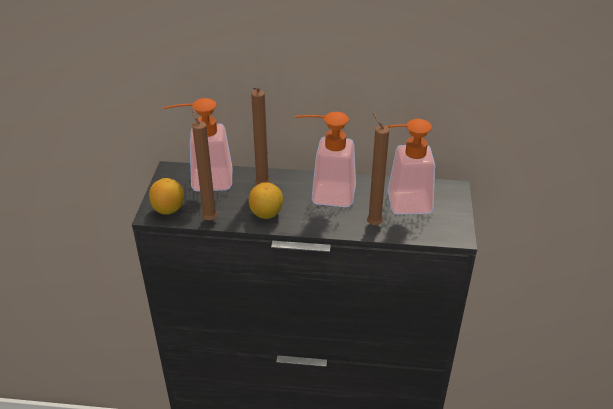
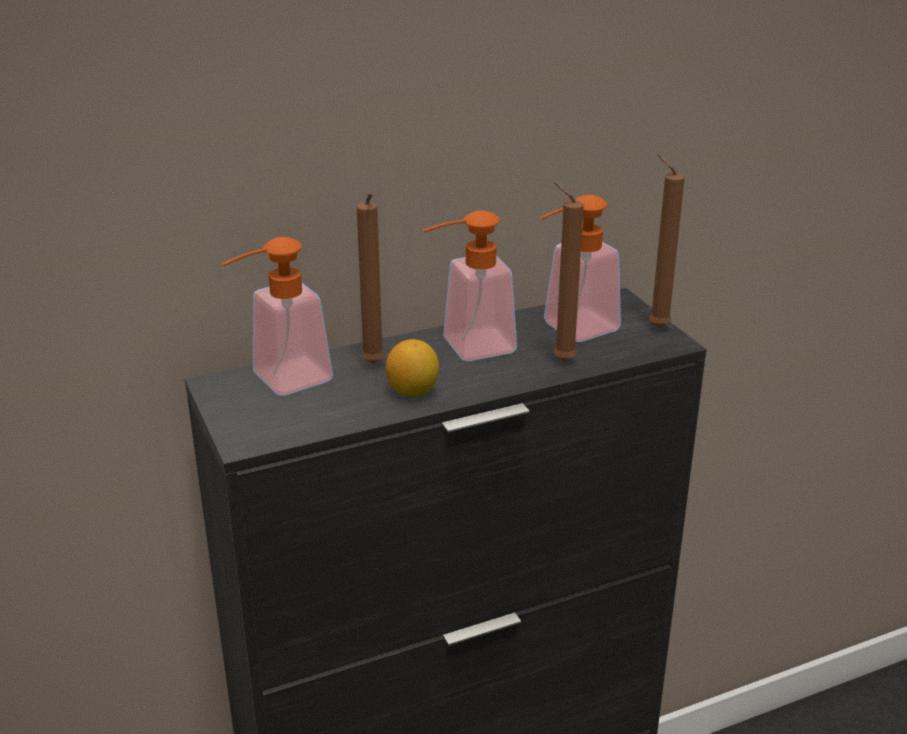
camera: 30 degrees left, 10 degrees down
lemon [149,178,184,215] -> none
brown candle [191,106,218,220] -> brown candle moved to [649,154,685,328]

